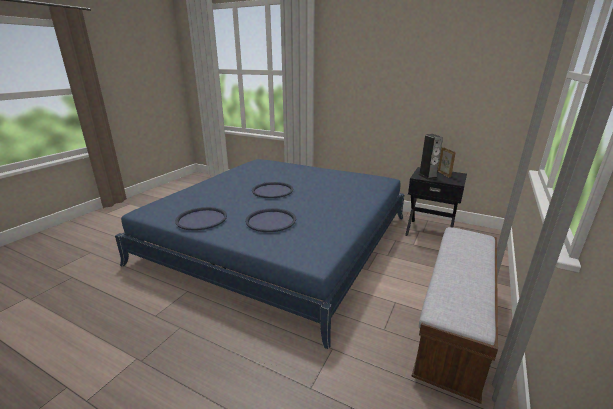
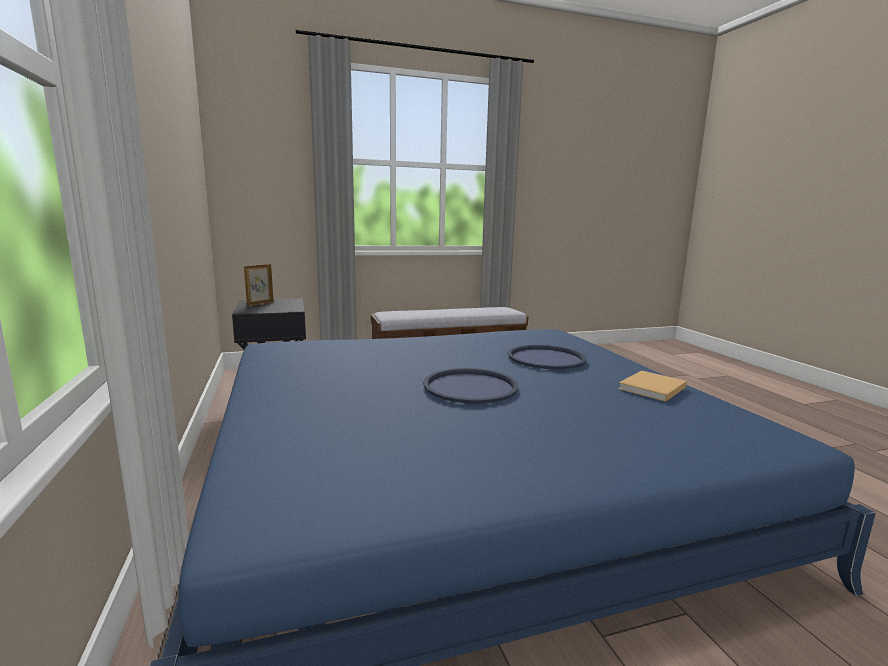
camera: 135 degrees left, 10 degrees down
blue tray [175,207,227,231] -> beige book [618,370,687,402]
speaker [418,134,443,180] -> none

